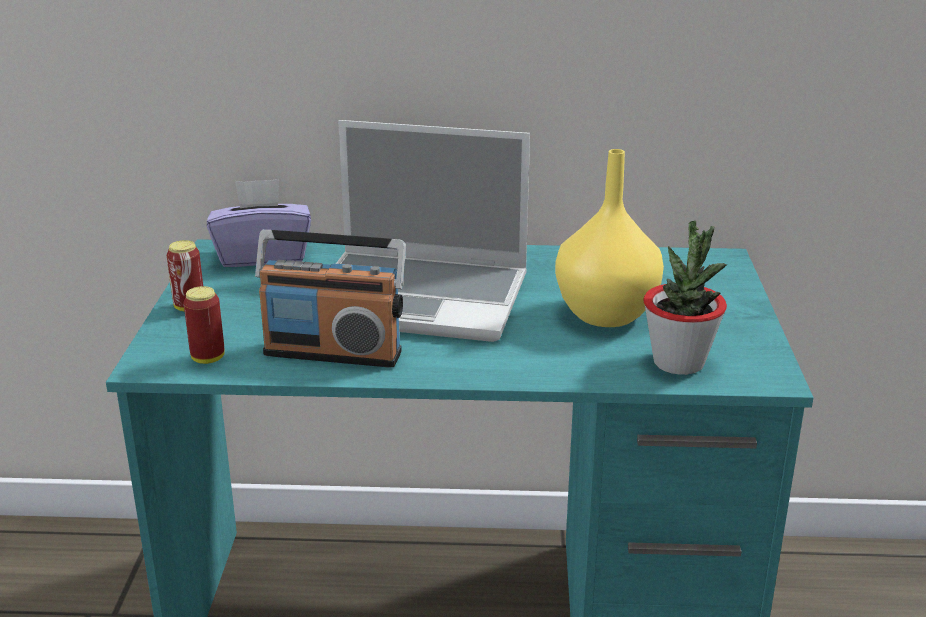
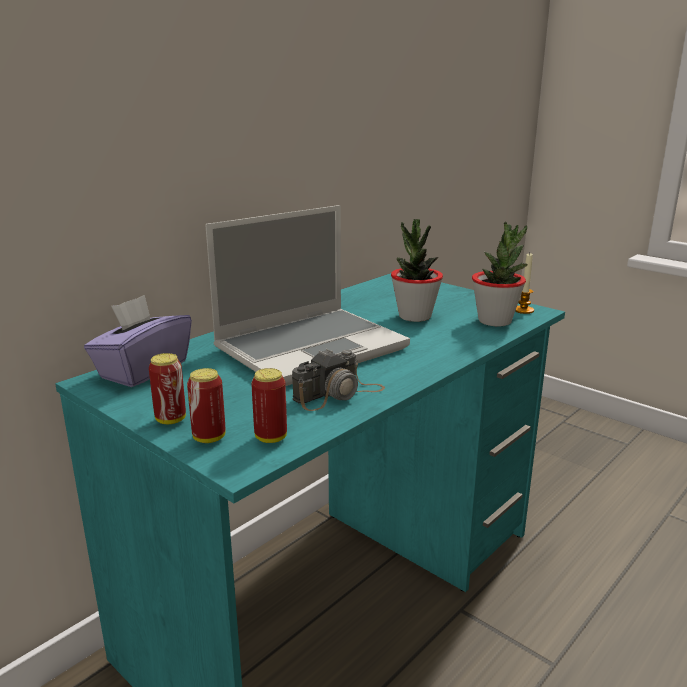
camera: 50 degrees left, 5 degrees down
radio [255,230,406,367] -> camera [292,349,385,411]
yellow vase [555,149,664,327] -> potted plant [391,219,443,322]
none -> can [187,368,226,443]
none -> candle [515,253,534,314]

